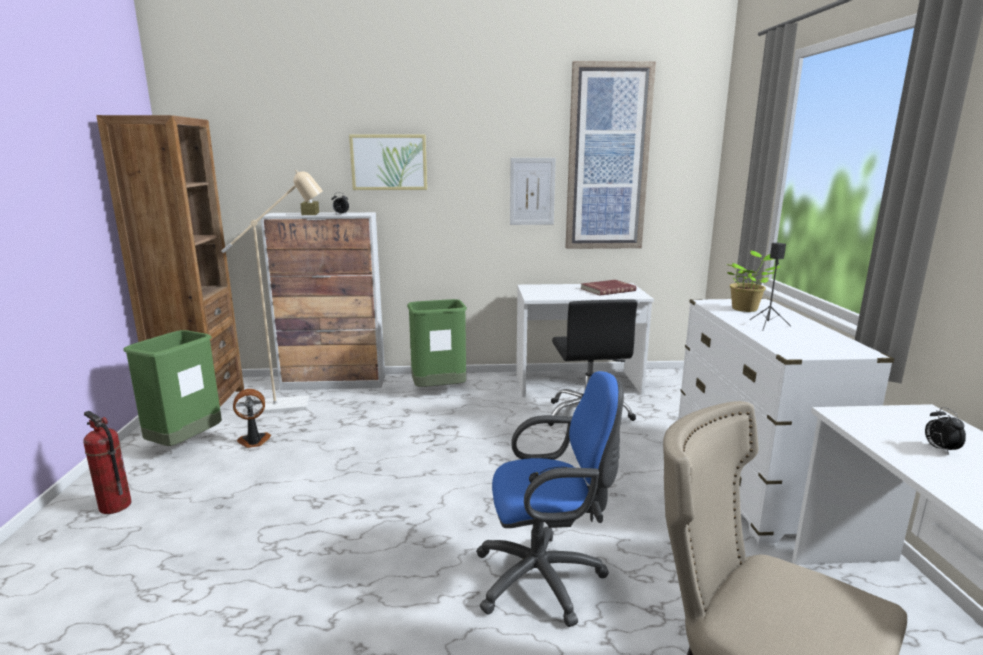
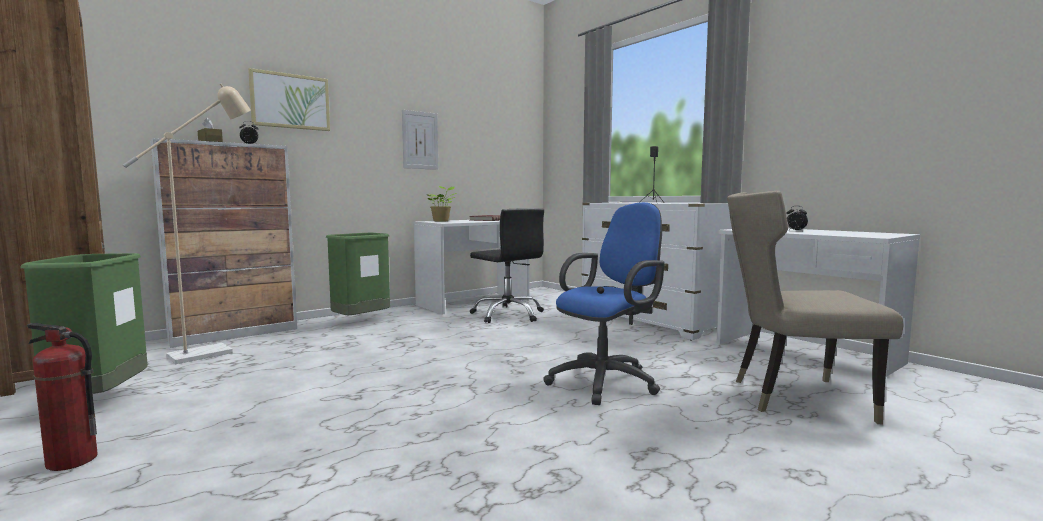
camera: 35 degrees left, 10 degrees down
fan [233,389,271,448] -> none
picture [565,61,656,249] -> none
potted plant [727,251,781,312] -> potted plant moved to [426,186,457,222]

